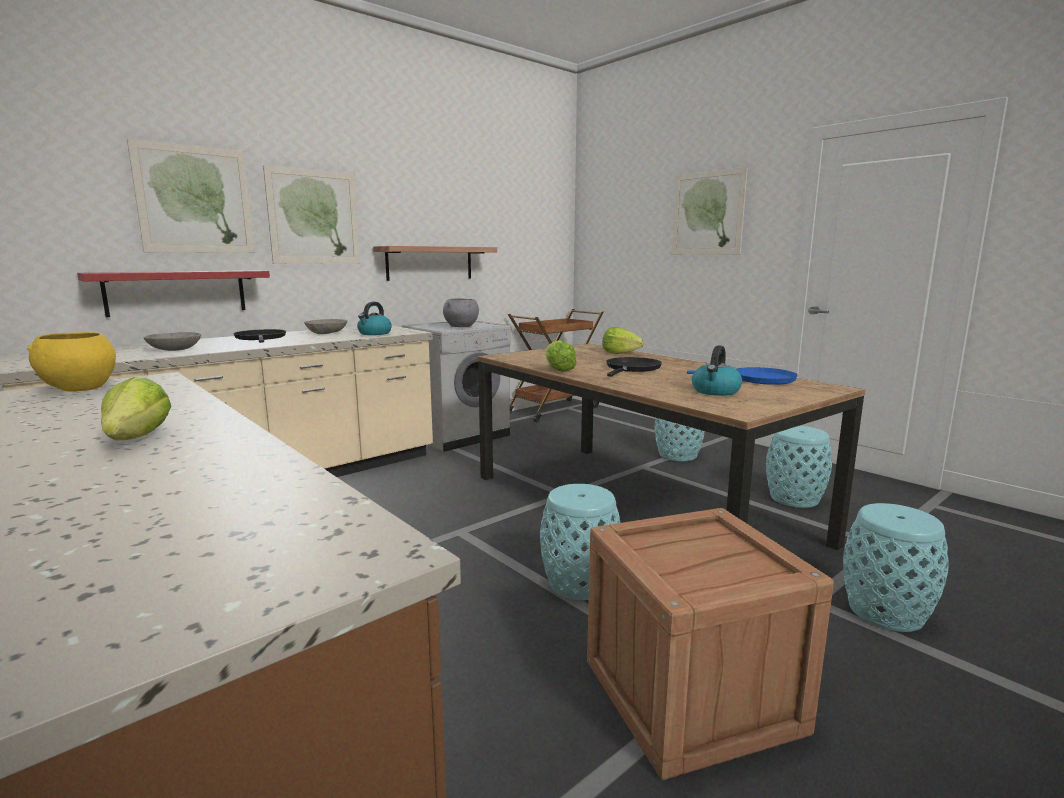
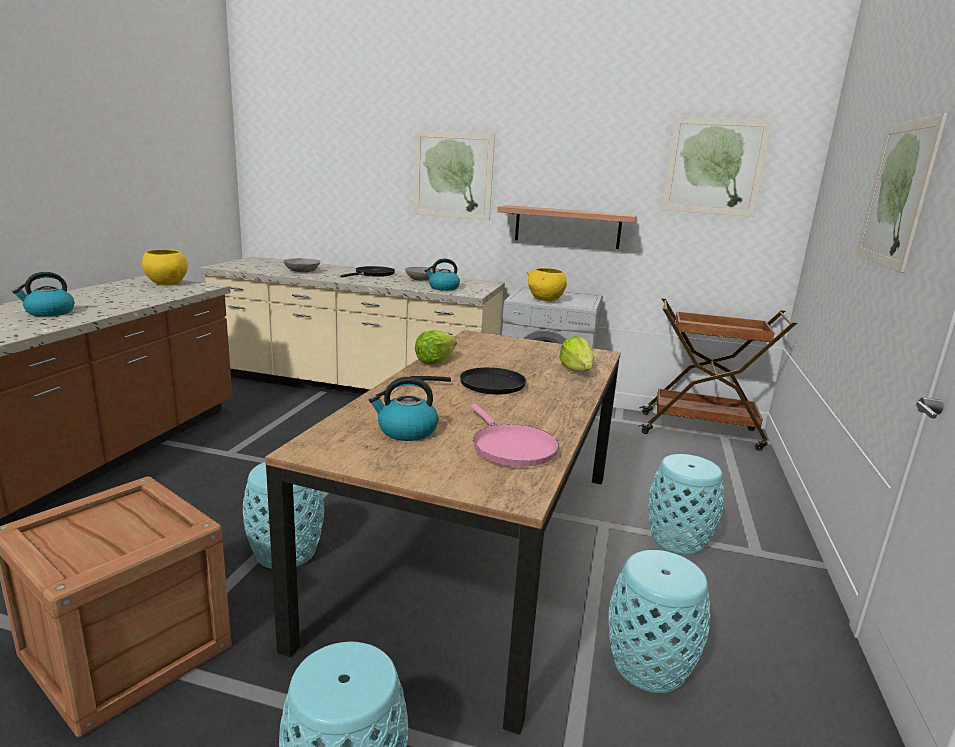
camera: 55 degrees right, 5 degrees up
red shelf [77,270,270,317] -> none
lettuce [101,377,171,440] -> kettle [12,272,74,317]
picture [127,139,255,253] -> picture moved to [662,116,773,217]
grey bowl [443,299,479,327] -> yellow bowl [527,268,567,302]
blue frying pan [687,367,798,385] -> pink frying pan [470,404,559,467]

